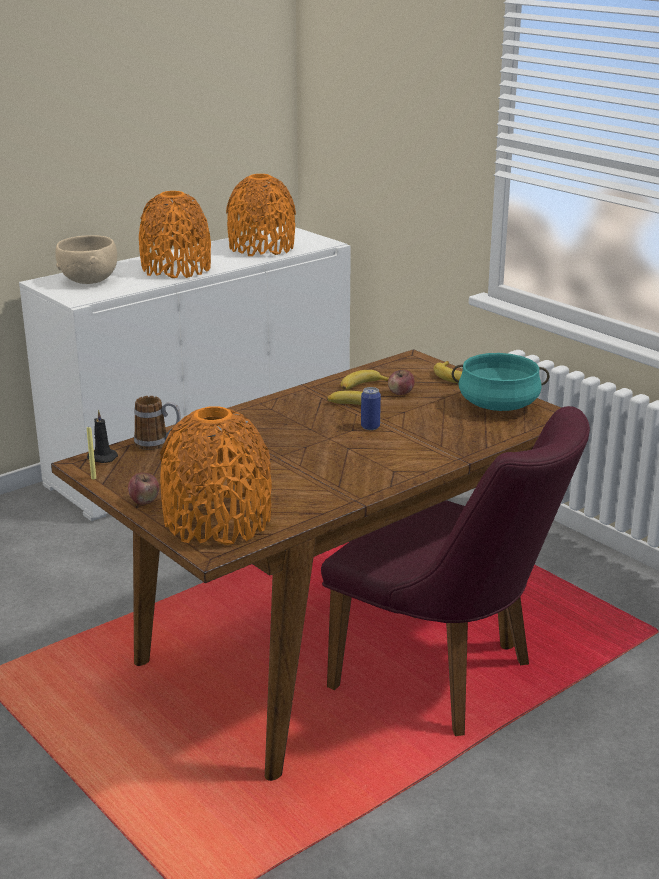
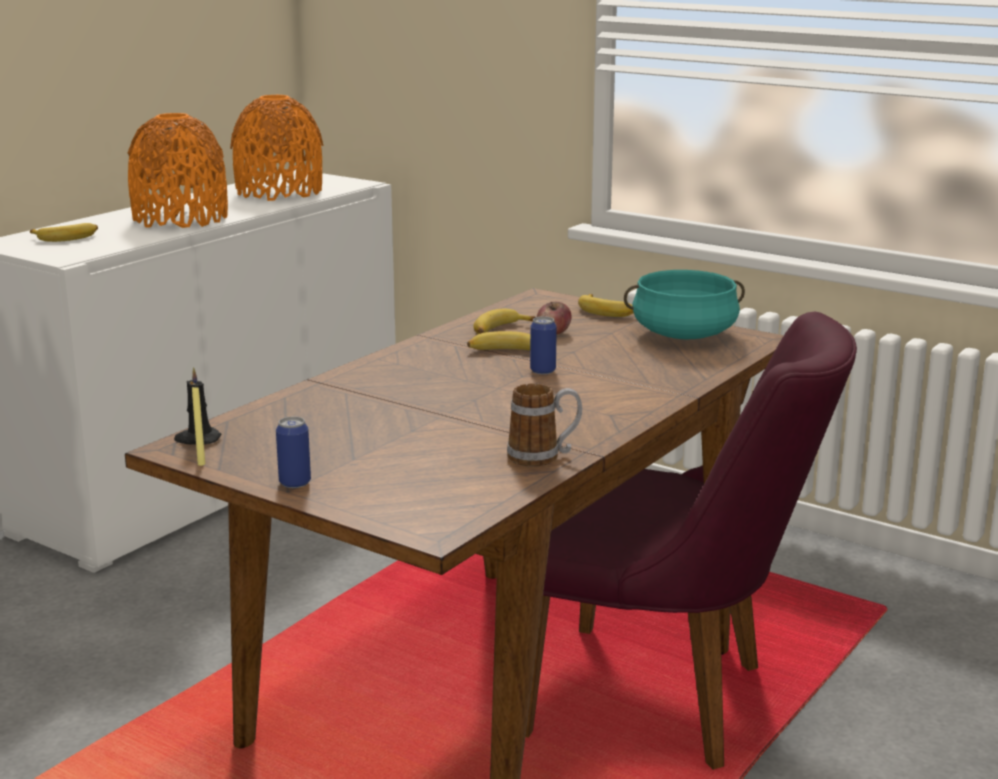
camera: 15 degrees left, 5 degrees down
beige bowl [55,235,117,284] -> banana [30,223,98,242]
apple [128,473,159,505] -> can [276,416,311,488]
mug [134,396,181,450] -> mug moved to [507,383,582,466]
orange vase [160,406,272,545] -> none

